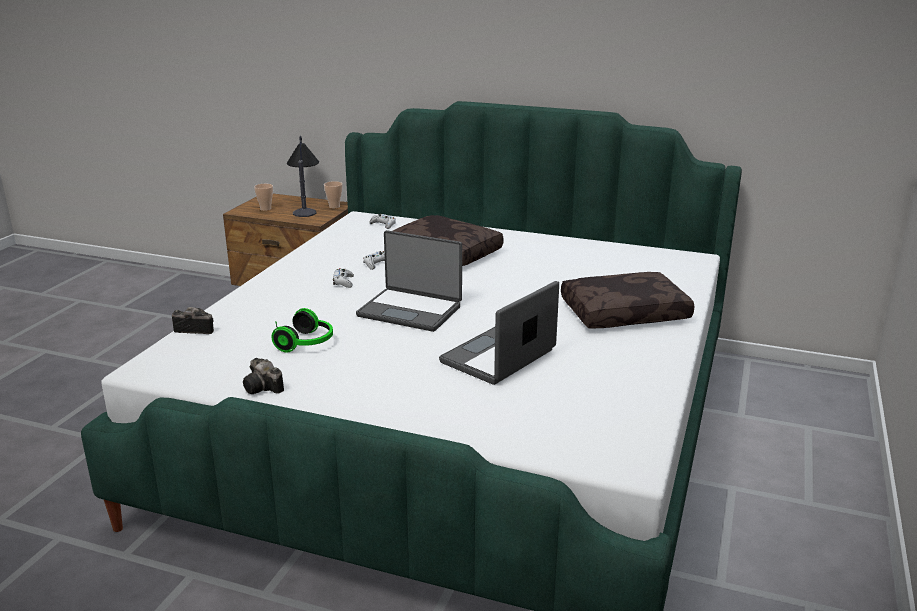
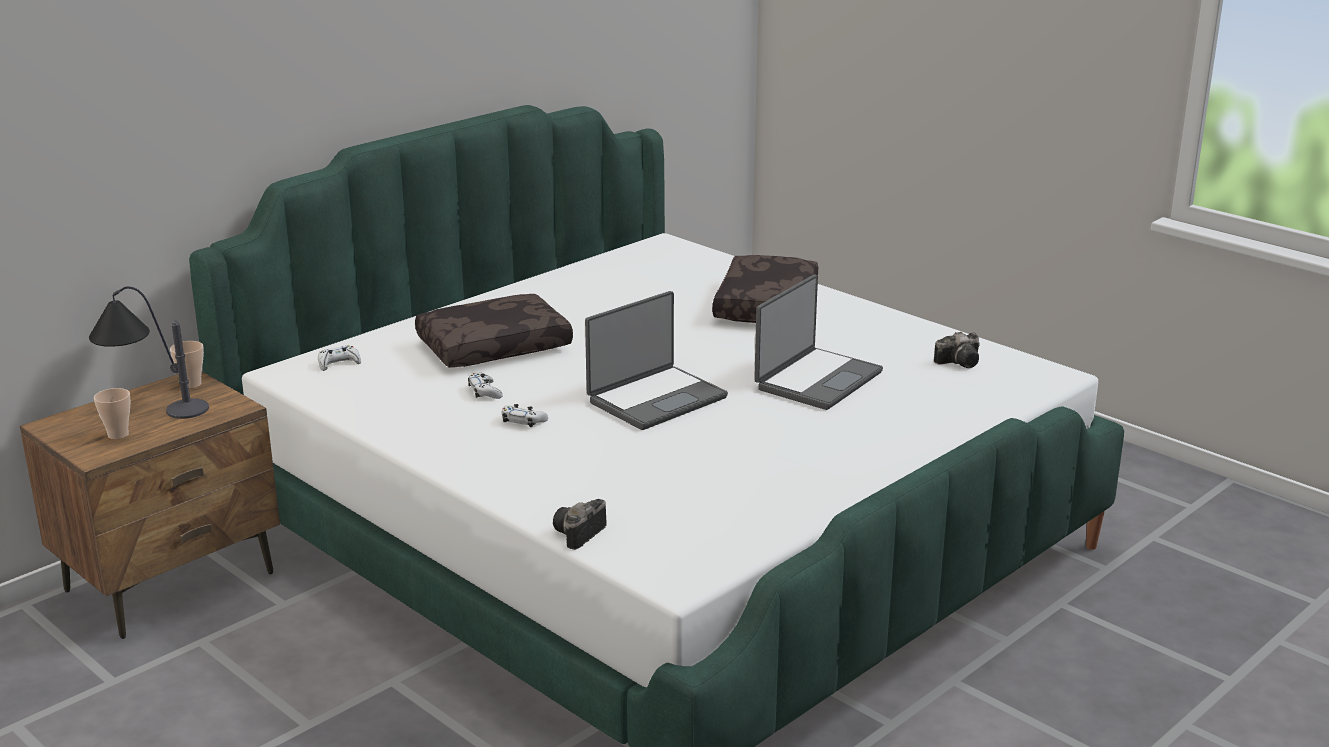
camera: 65 degrees left, 0 degrees up
camera [243,358,284,394] -> camera moved to [934,332,980,368]
headphones [271,308,333,352] -> none
laptop [439,281,559,385] -> laptop turned 120 degrees counterclockwise [754,274,883,410]

